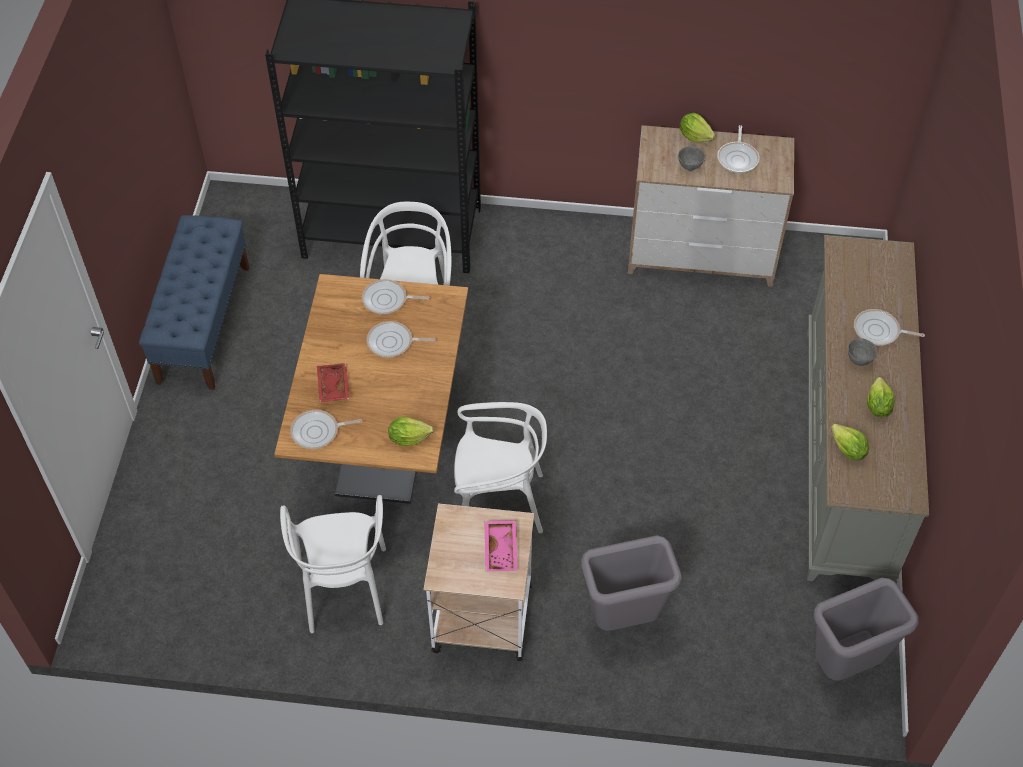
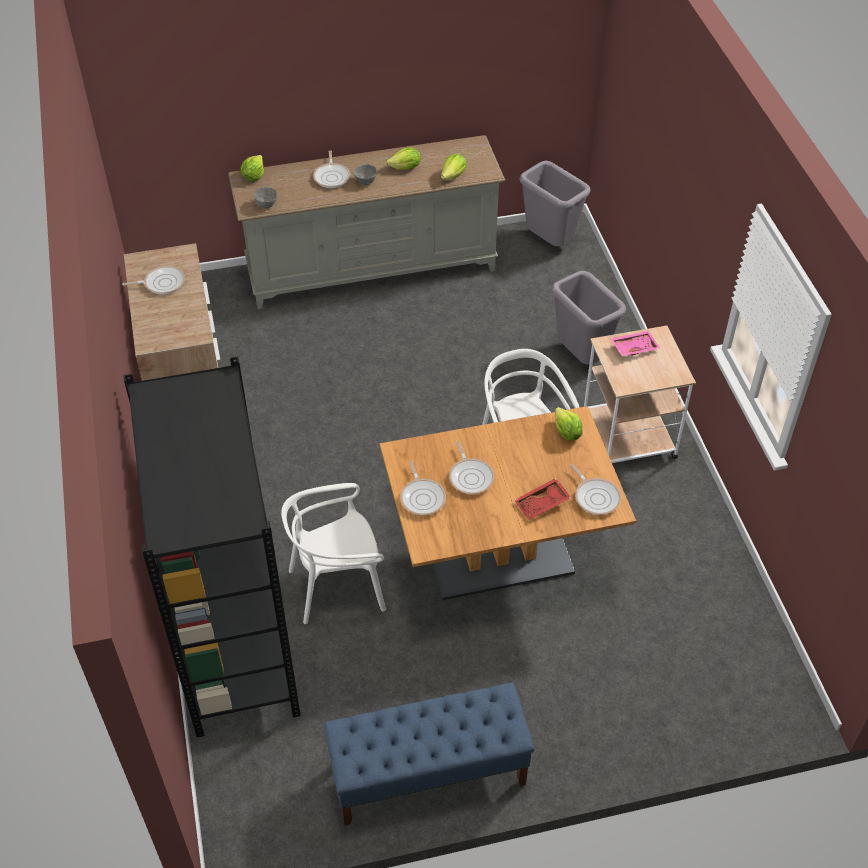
camera: 110 degrees left, 5 degrees down
white chair [280,495,386,633] -> none
grey bowl [678,146,705,171] -> grey bowl moved to [254,187,277,209]
lettuce [680,113,716,142] -> lettuce moved to [240,155,264,181]

